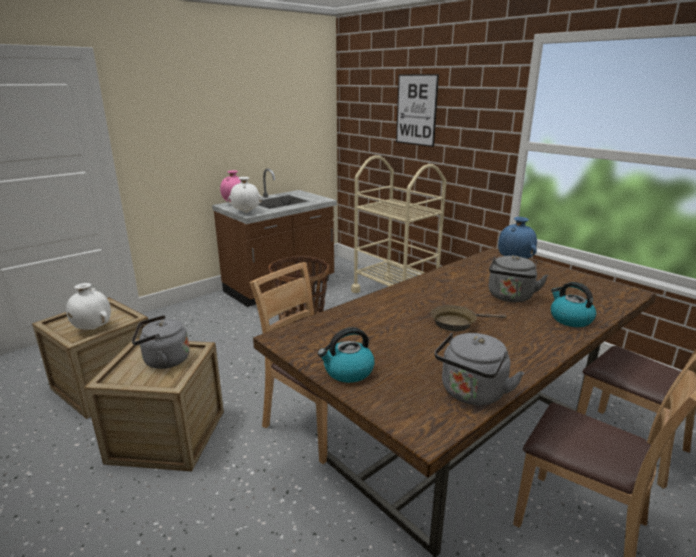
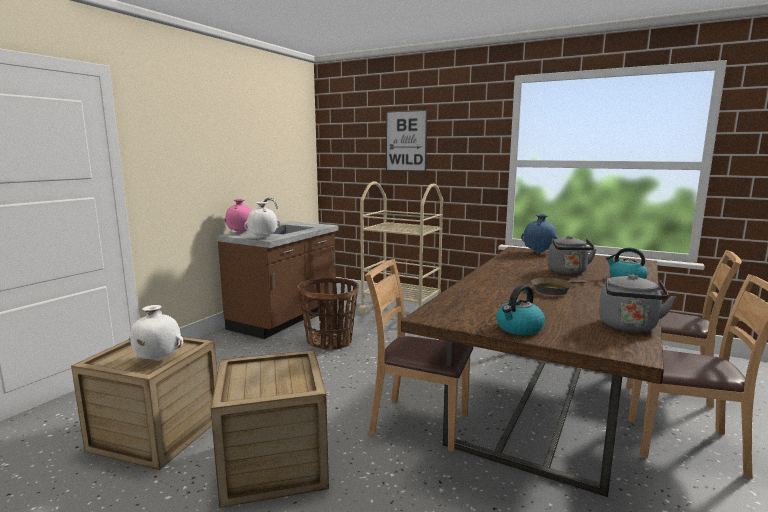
camera: 20 degrees left, 10 degrees down
grey kettle [132,315,190,369] -> none

